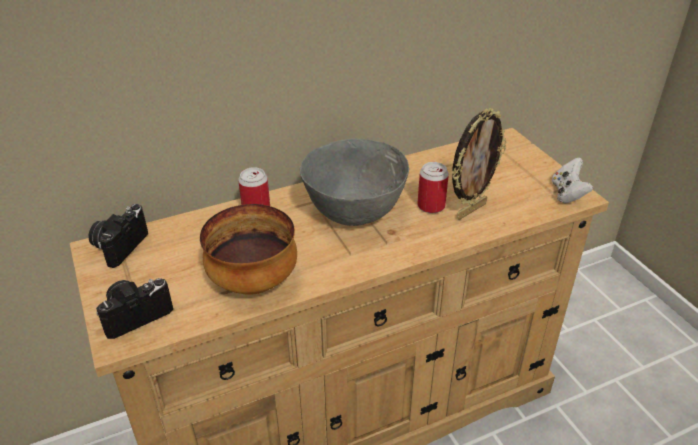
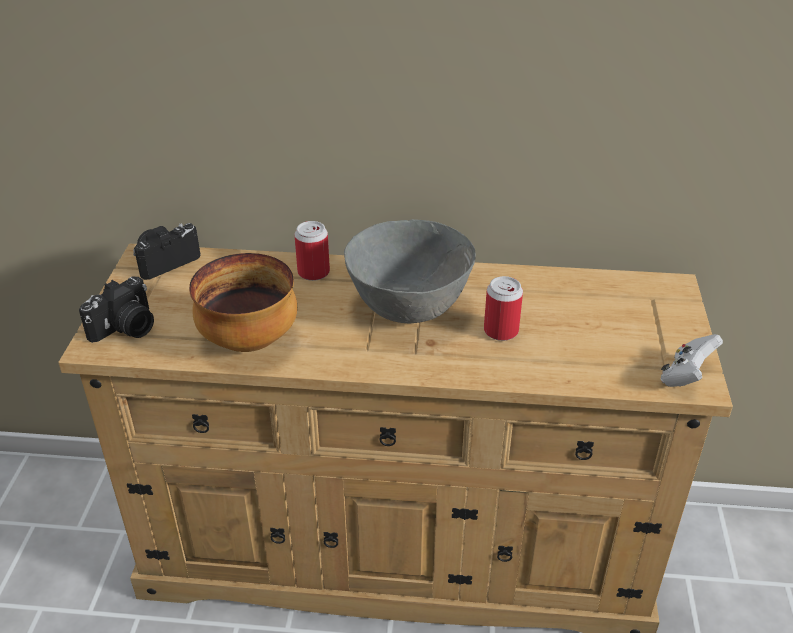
camera: 30 degrees right, 0 degrees up
camera [96,278,173,339] -> camera turned 135 degrees clockwise [79,276,154,343]
picture frame [452,108,506,220] -> none

